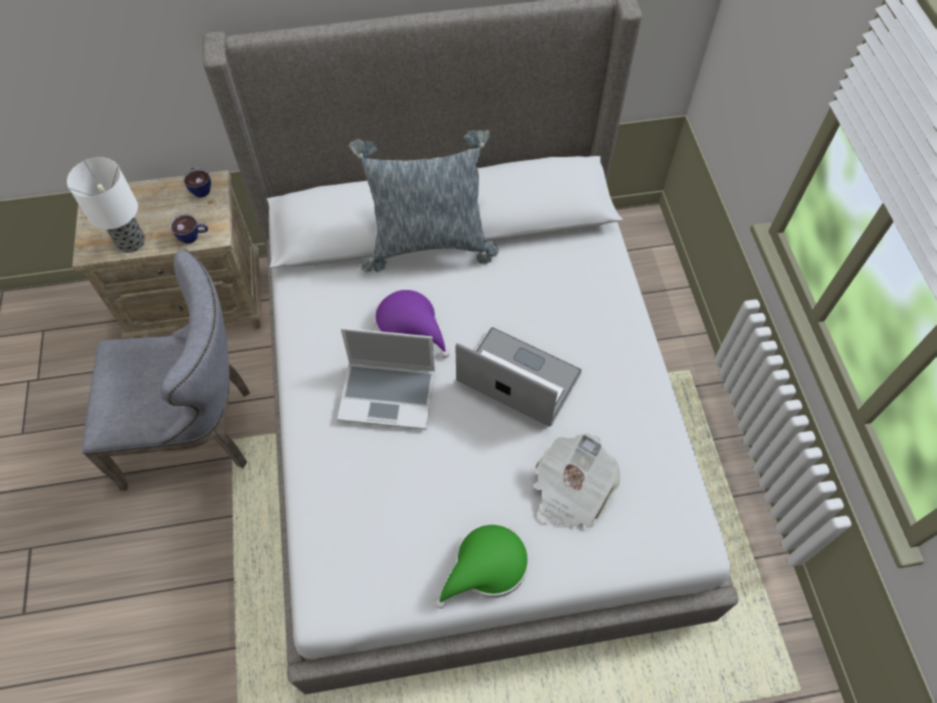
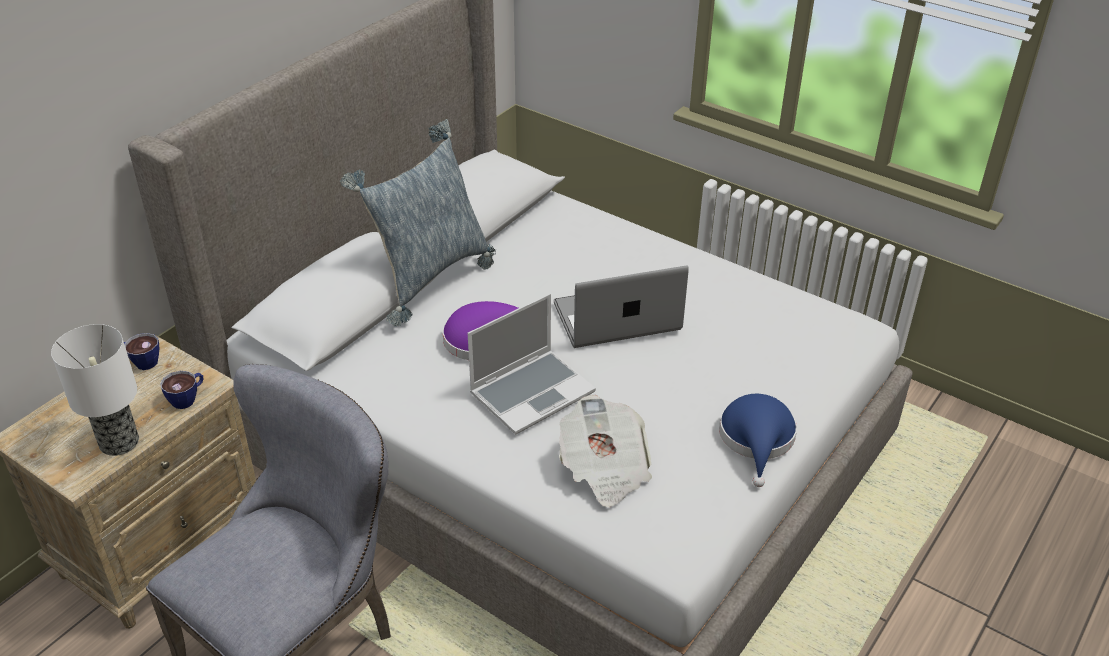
camera: 45 degrees left, 20 degrees down
green hat [435,524,529,609] -> blue hat [719,394,797,487]
newspaper [535,434,620,528] -> newspaper moved to [559,395,652,507]

